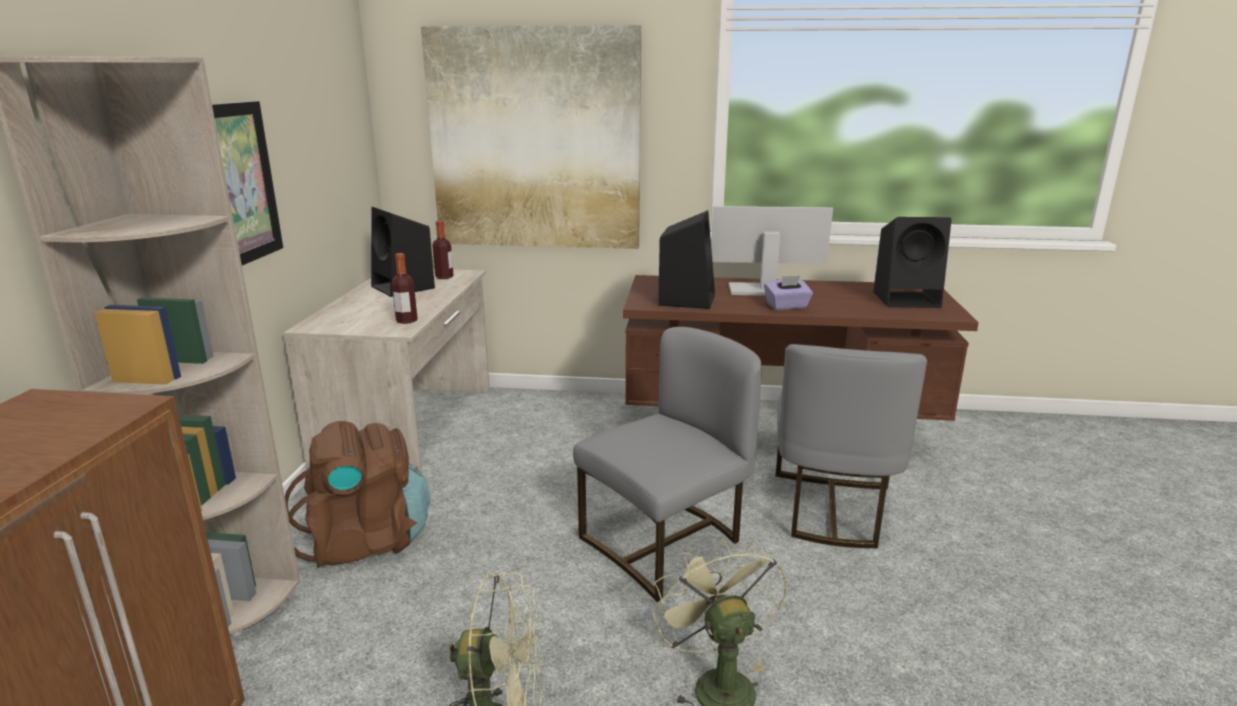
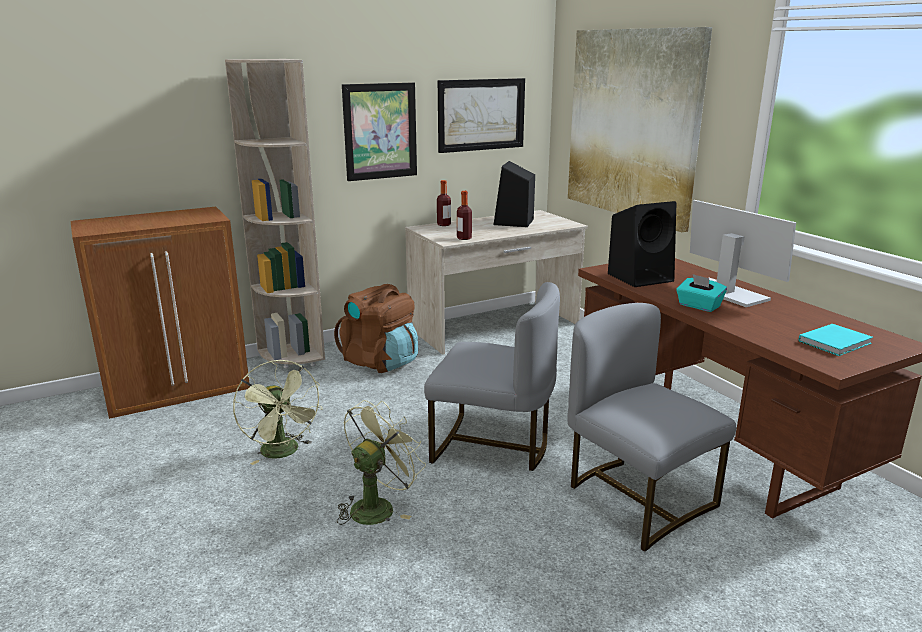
camera: 55 degrees right, 0 degrees up
bottle [432,220,454,279] -> bottle moved to [437,180,451,226]
purple tissue box [764,276,813,310] -> turquoise tissue box [676,274,727,312]
grey chair [775,344,927,548] -> grey chair turned 75 degrees clockwise [567,303,736,552]
black speaker [873,217,952,308] -> turquoise book [798,324,873,356]
none -> picture [438,78,525,153]

